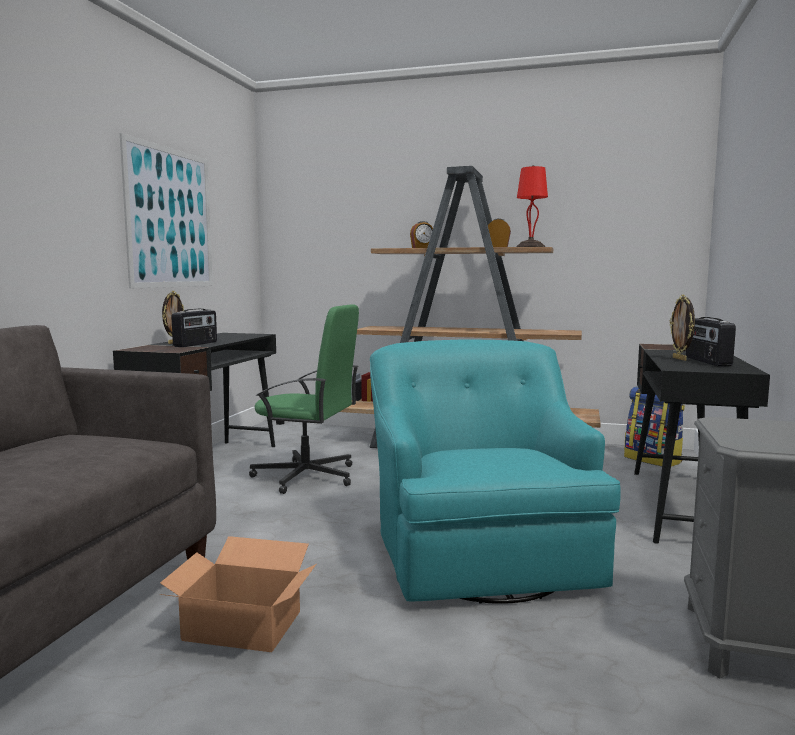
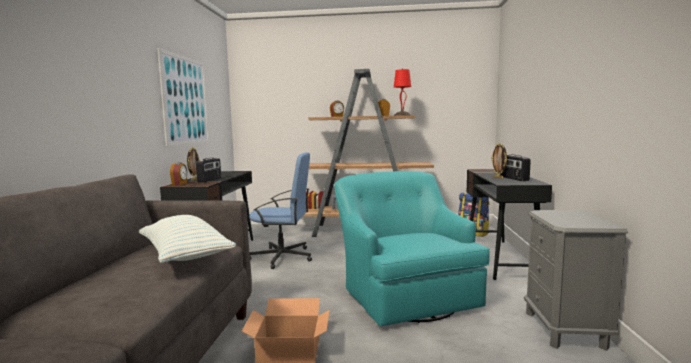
camera: 10 degrees left, 0 degrees up
green office chair [249,305,359,494] -> blue office chair [249,152,312,269]
none -> pillow [139,215,236,263]
none -> alarm clock [170,162,187,185]

